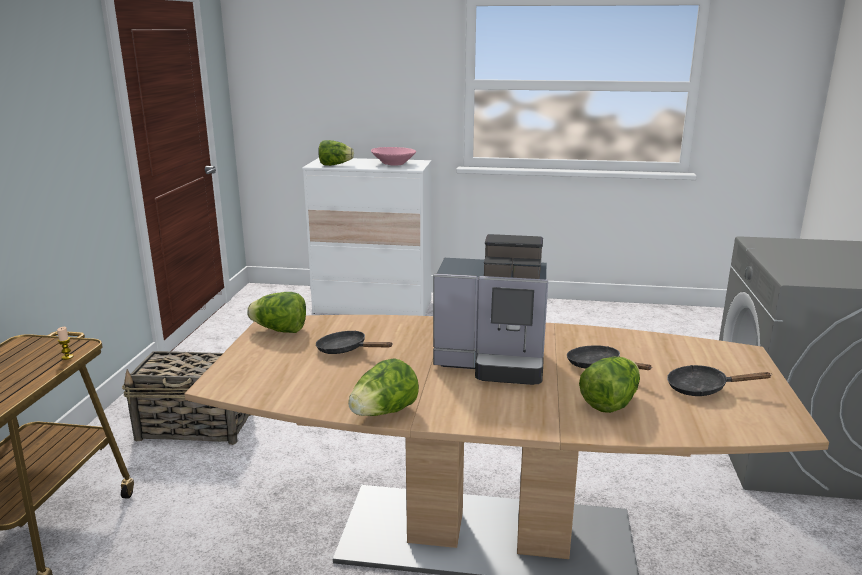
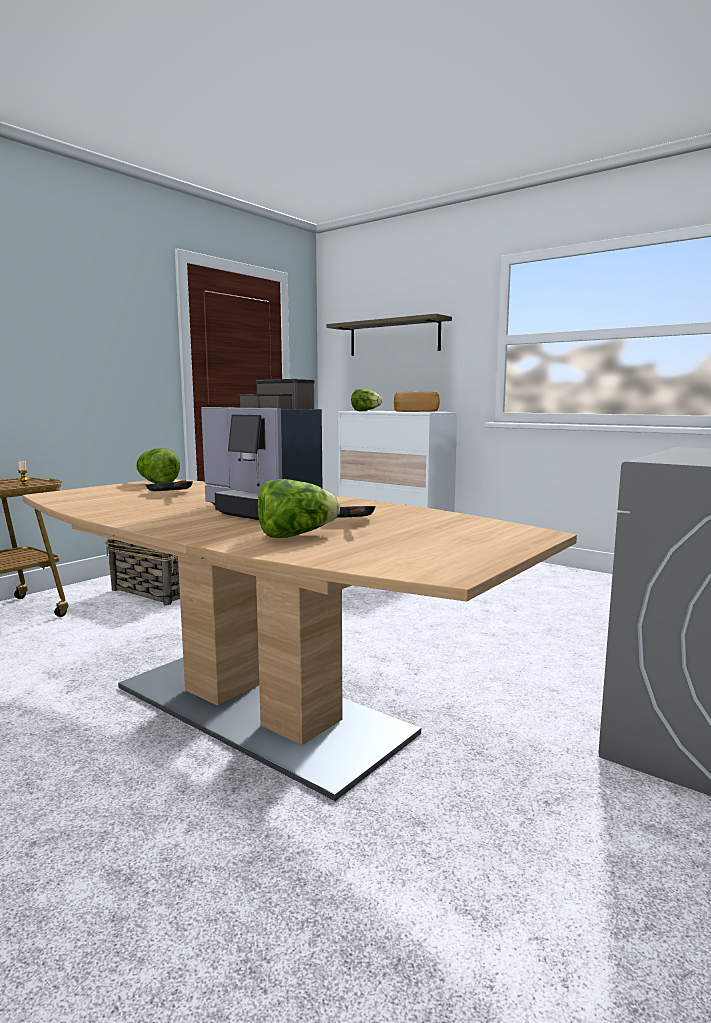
camera: 30 degrees right, 10 degrees down
lettuce [348,358,419,416] -> none
pink bowl [371,147,416,166] -> bread [394,392,440,412]
black frying pan [667,365,771,396] -> none
none -> shelf [327,313,452,356]

